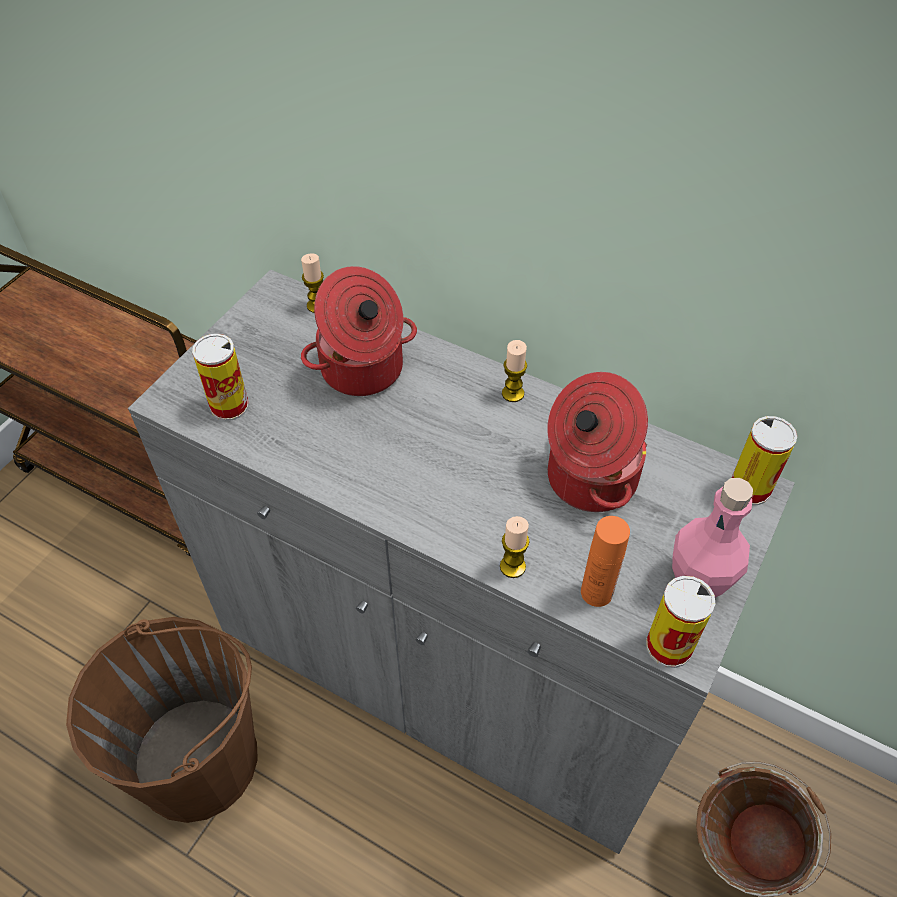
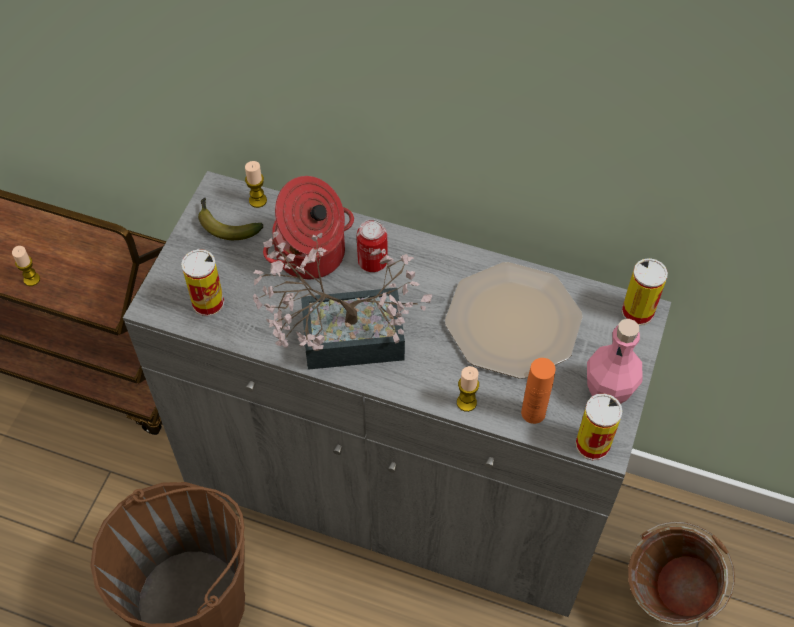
camera: 10 degrees left, 5 degrees up
candle [502,340,527,402] -> candle moved to [12,246,40,286]
cooking pot [547,372,648,512] -> plate [445,262,583,379]
none -> banana [198,198,263,240]
none -> potted plant [253,231,432,370]
none -> can [357,219,388,272]

